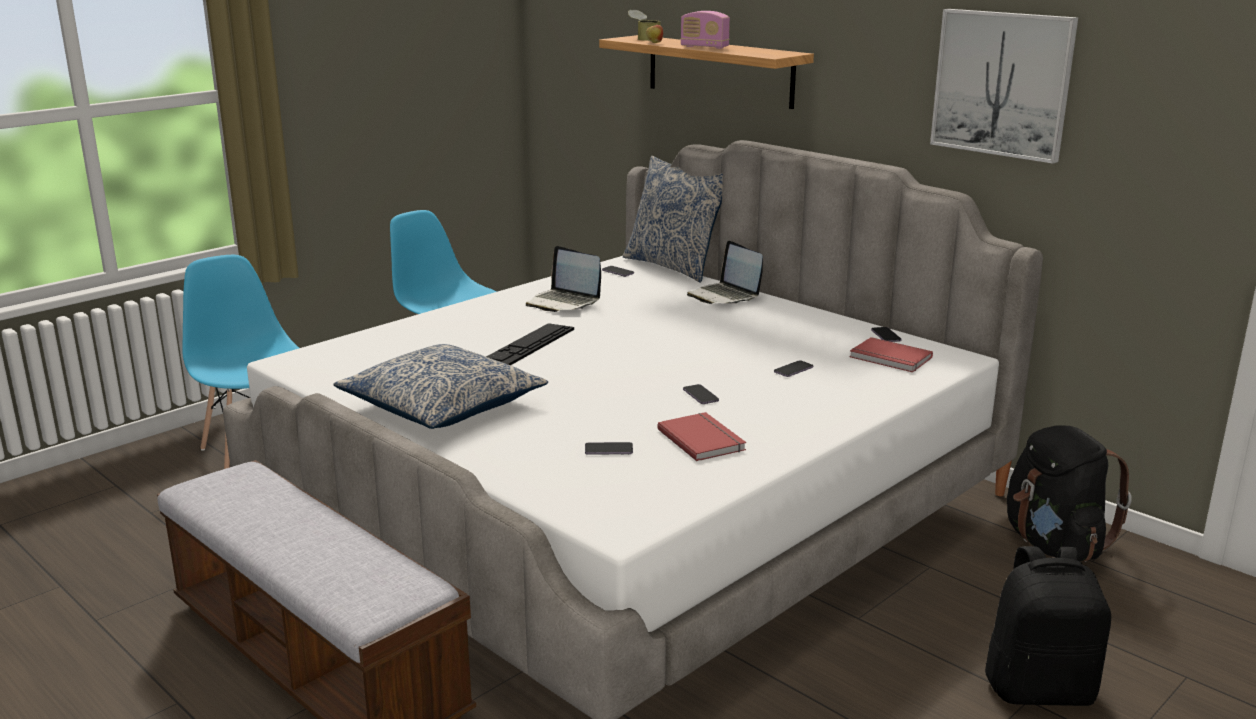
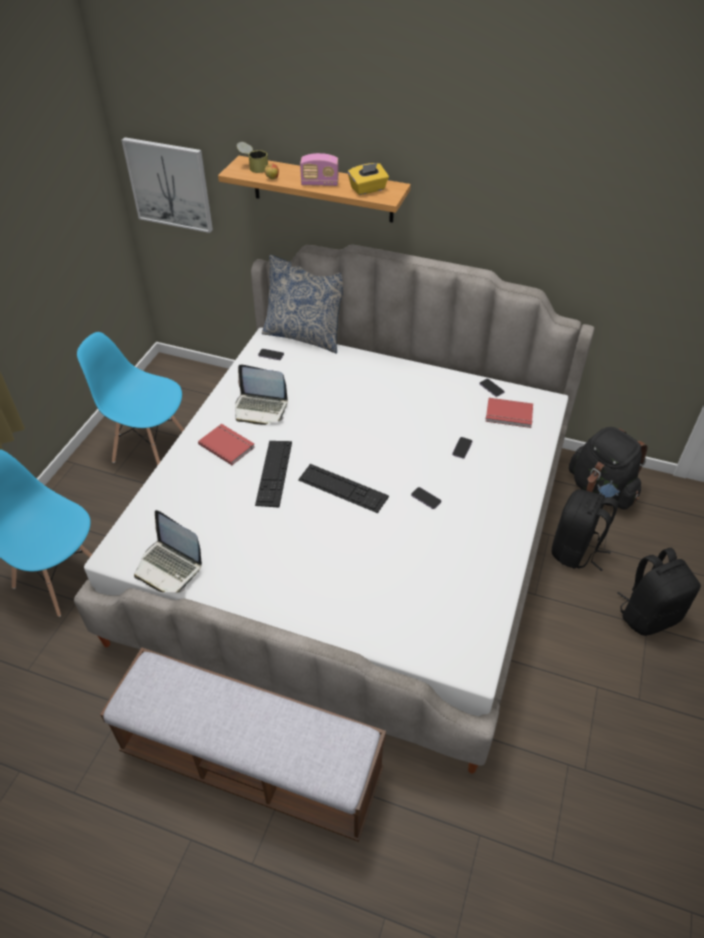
camera: 25 degrees left, 25 degrees up
pillow [334,344,548,429] -> none
phone [585,442,633,455] -> none
red book [657,412,746,461] -> red book moved to [198,424,255,465]
laptop [687,240,763,304] -> laptop moved to [134,510,202,593]
picture [930,9,1078,164] -> picture moved to [122,137,213,233]
none -> keyboard [298,464,389,513]
none -> yellow tissue box [348,163,389,195]
none -> black backpack [552,489,618,571]

